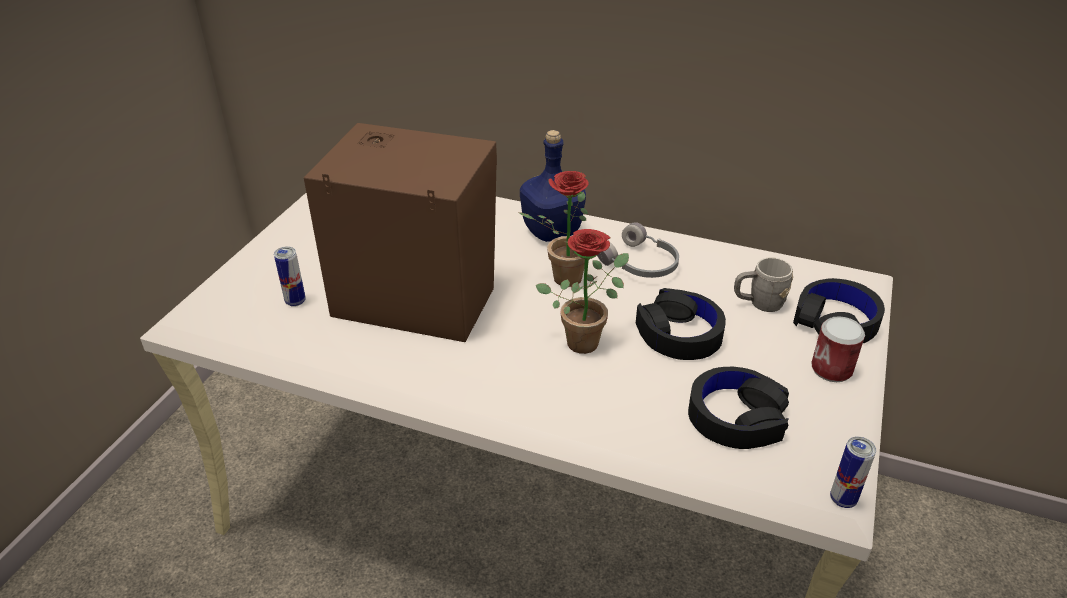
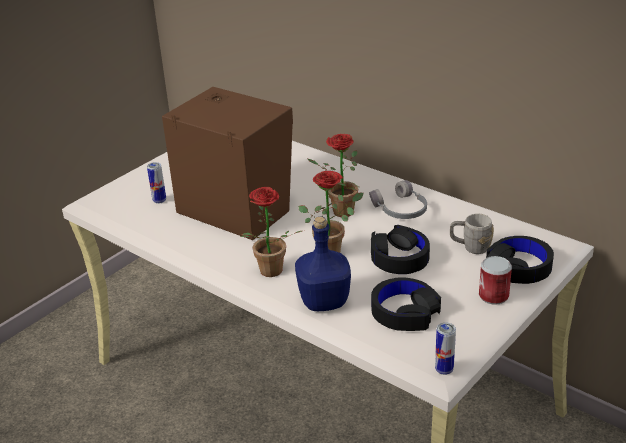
camera: 20 degrees right, 5 degrees down
blue bottle [520,130,586,242] -> blue bottle moved to [295,217,351,311]
none -> potted plant [240,187,302,277]

